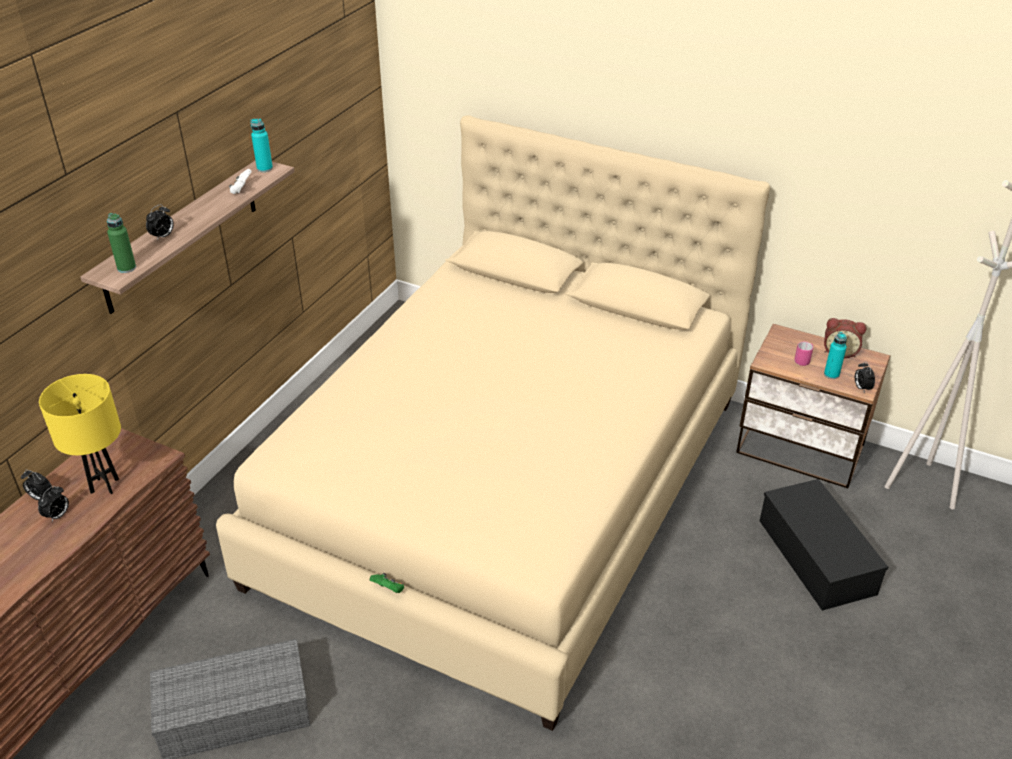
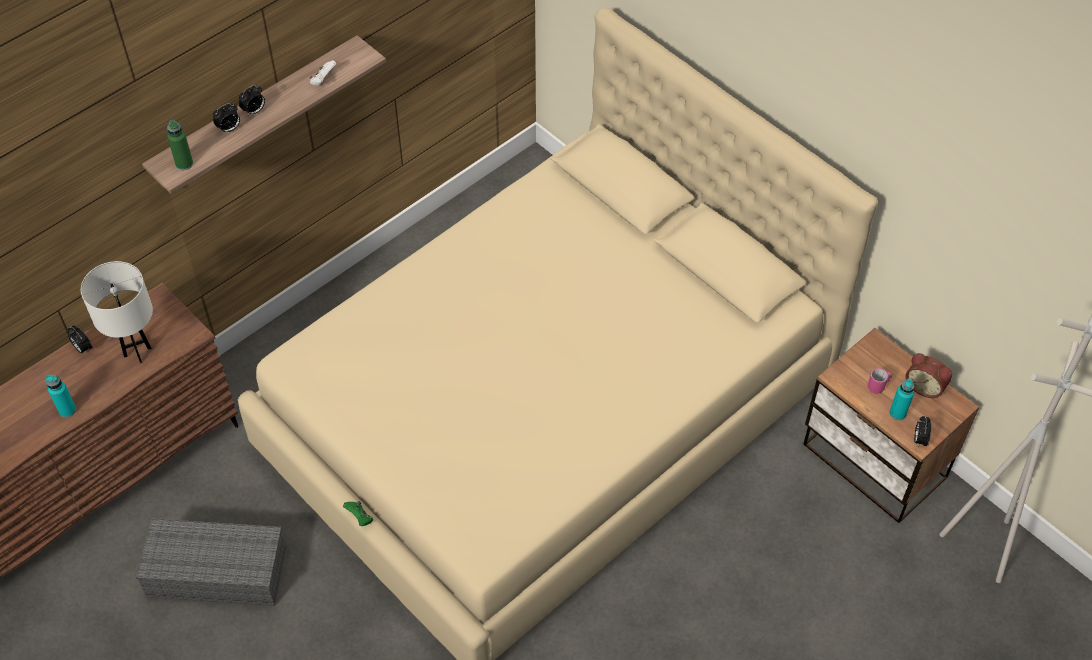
camera: 20 degrees right, 15 degrees up
alarm clock [38,486,69,522] -> alarm clock moved to [239,85,265,116]
yellow table lamp [39,374,121,494] -> white table lamp [81,261,153,363]
turquoise bottle [250,119,273,172] -> turquoise bottle moved to [45,375,76,418]
black storage box [760,479,888,611] -> none

